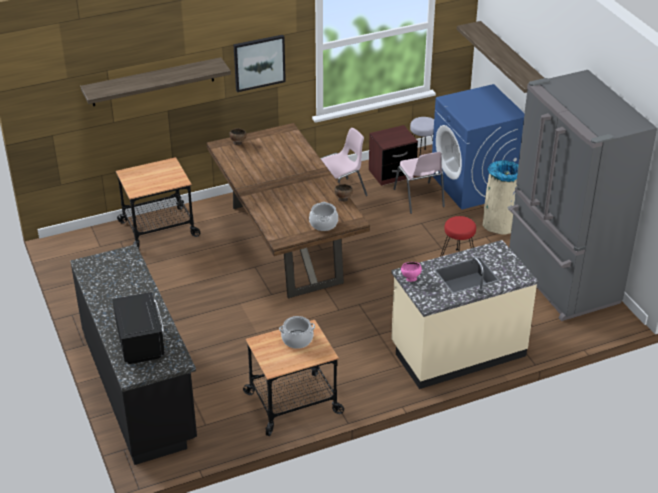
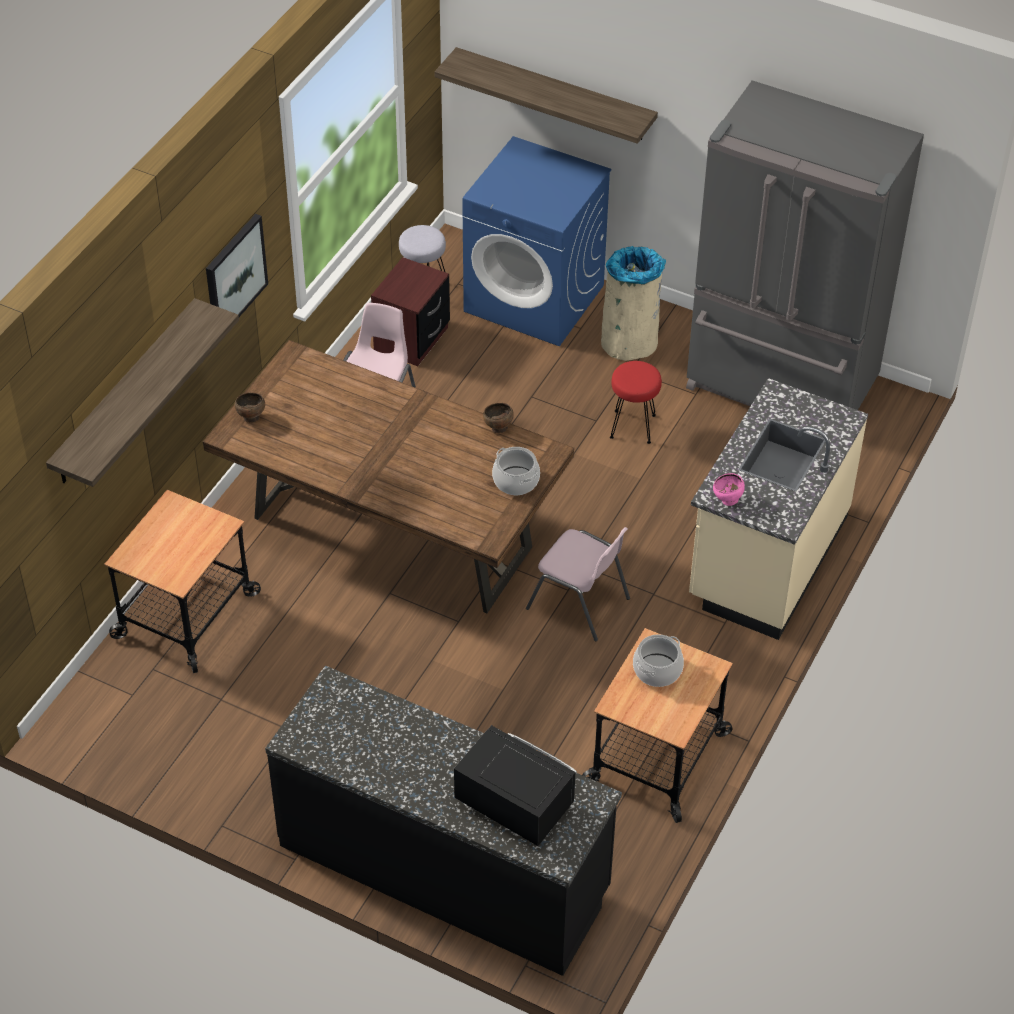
camera: 40 degrees left, 10 degrees up
pink chair [394,152,445,214] -> pink chair moved to [526,527,630,642]

